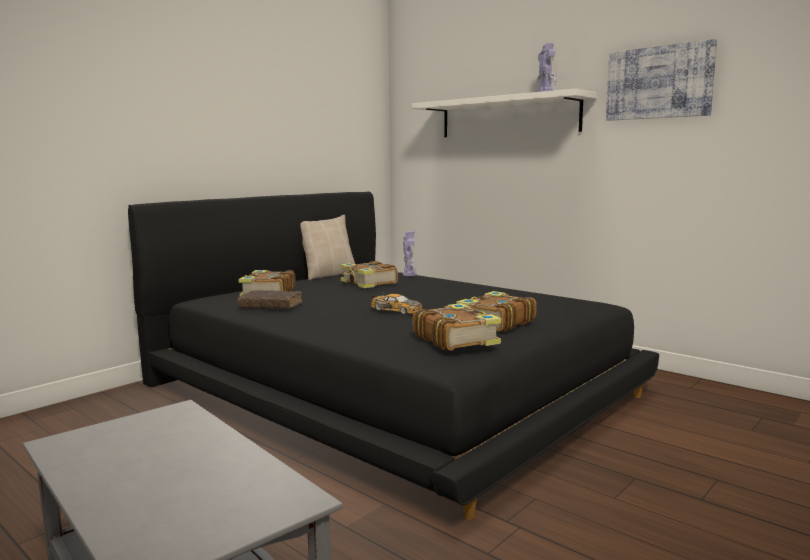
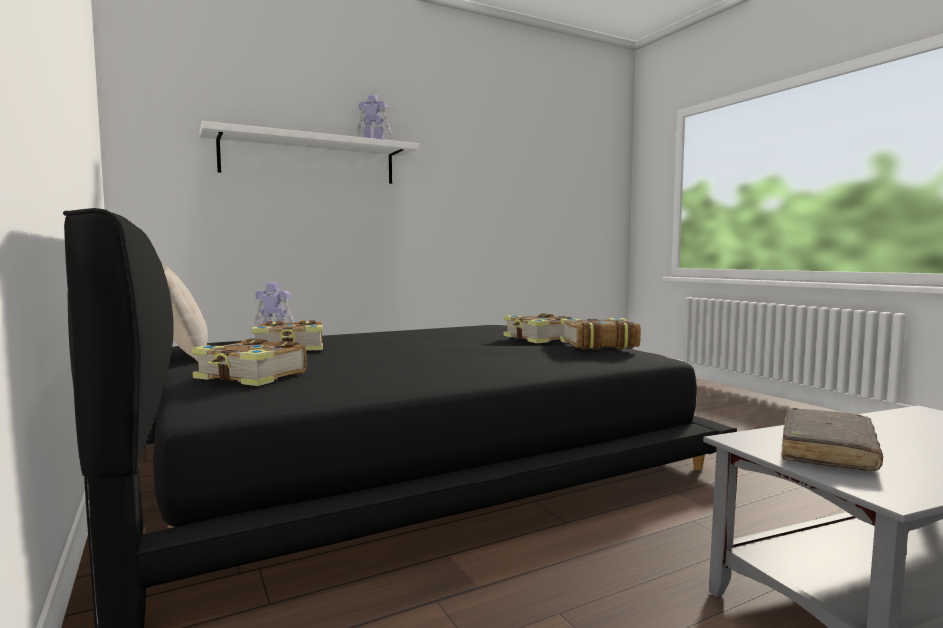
camera: 70 degrees left, 5 degrees down
brown book [238,290,303,309] -> brown book moved to [781,408,883,471]
toy car [371,292,422,314] -> none
picture [606,39,717,121] -> none

